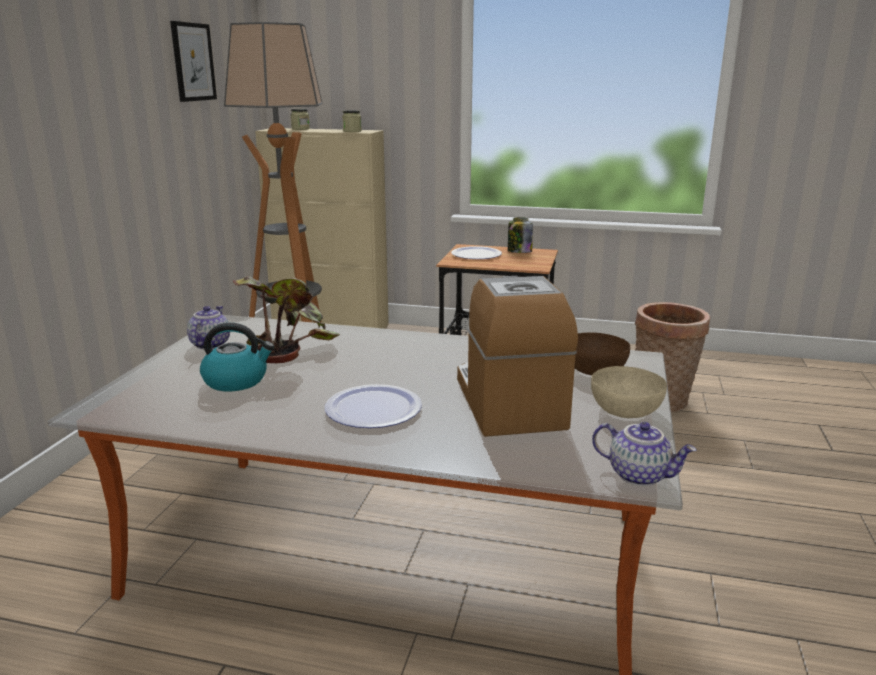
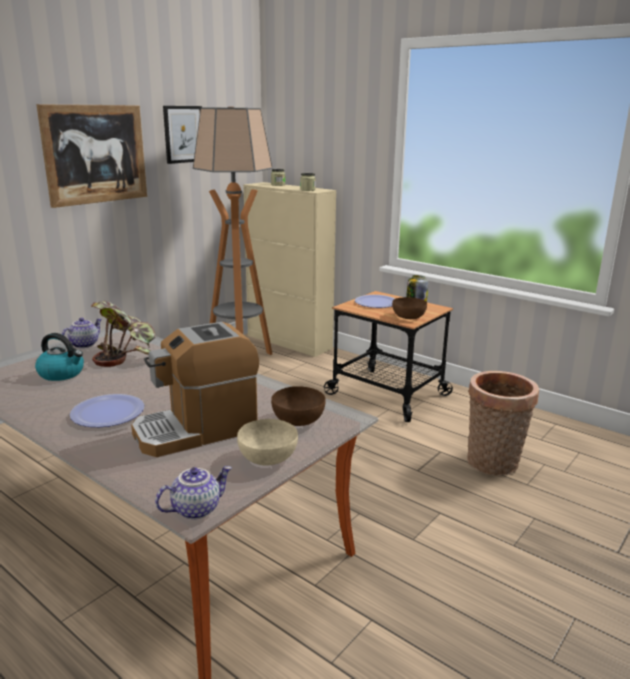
camera: 25 degrees right, 0 degrees up
coffee machine [457,276,578,437] -> coffee machine turned 135 degrees counterclockwise [131,322,259,457]
teapot [592,422,697,486] -> teapot turned 90 degrees counterclockwise [155,466,232,519]
none -> picture [36,104,147,208]
none -> brown bowl [392,297,427,319]

